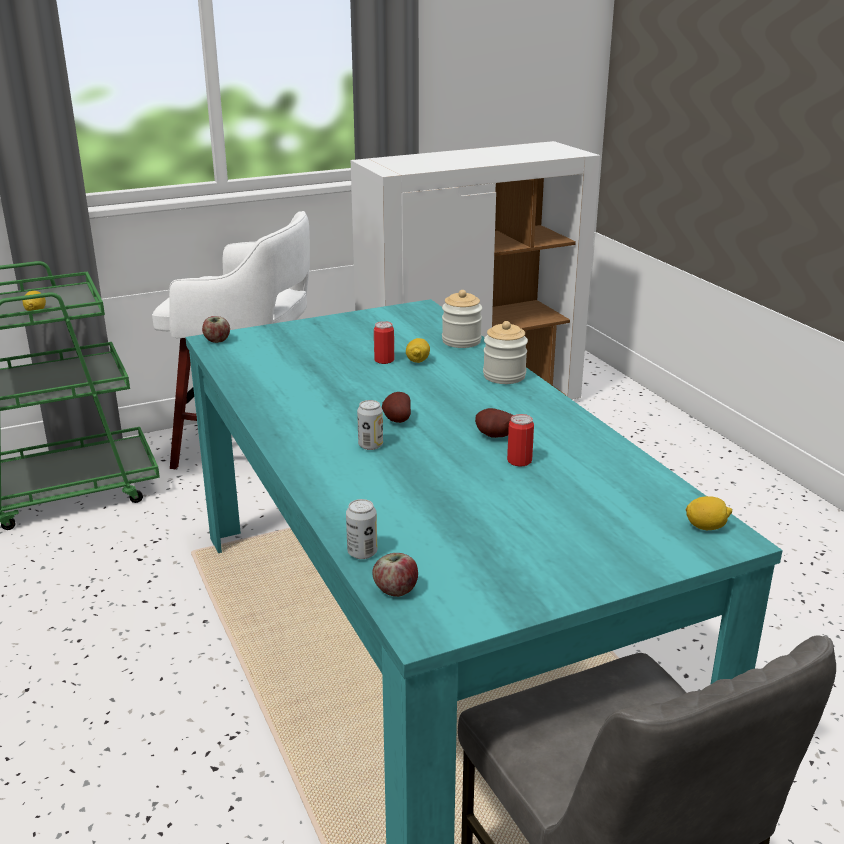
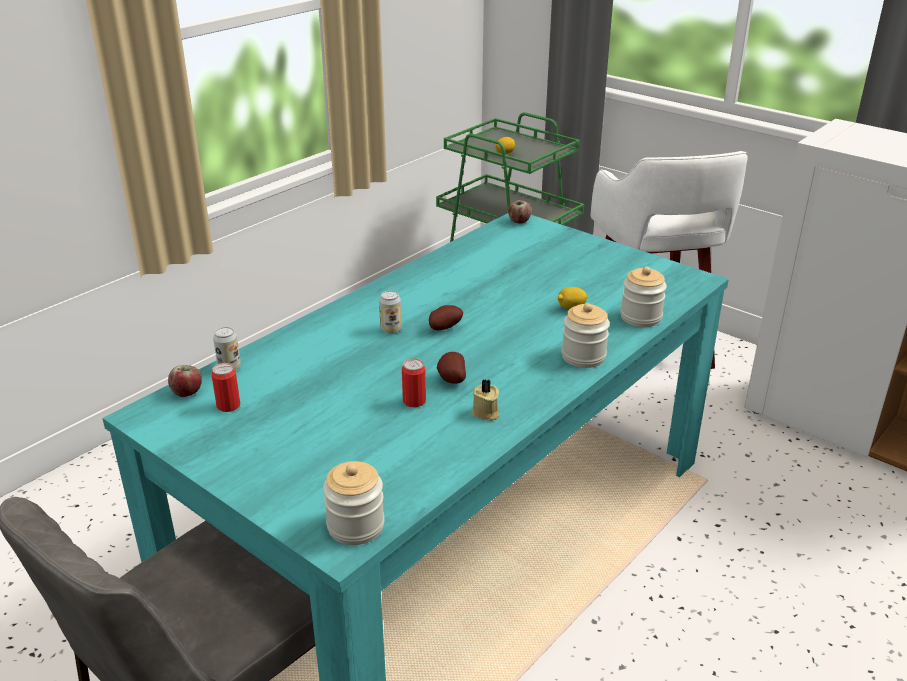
camera: 65 degrees right, 5 degrees up
can [374,321,394,364] -> can moved to [212,363,240,412]
lemon [686,496,732,530] -> jar [323,461,384,545]
none -> beige candle [472,379,499,421]

